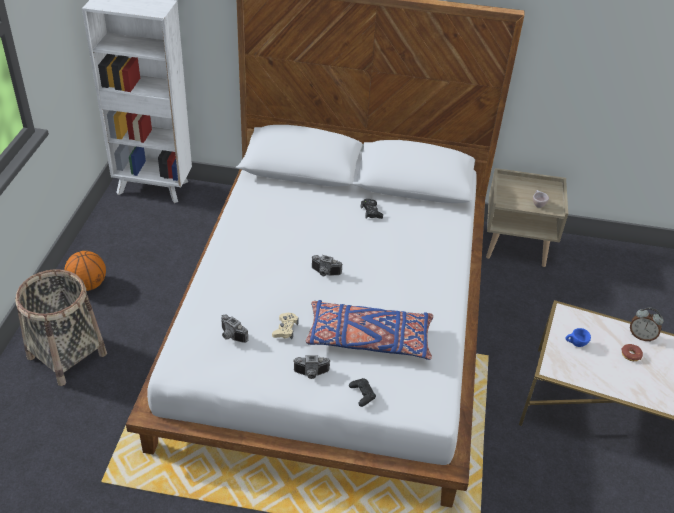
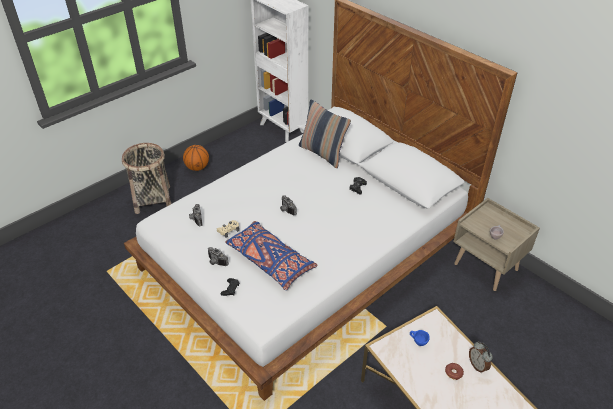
camera: 40 degrees right, 0 degrees up
none -> pillow [299,100,351,168]

